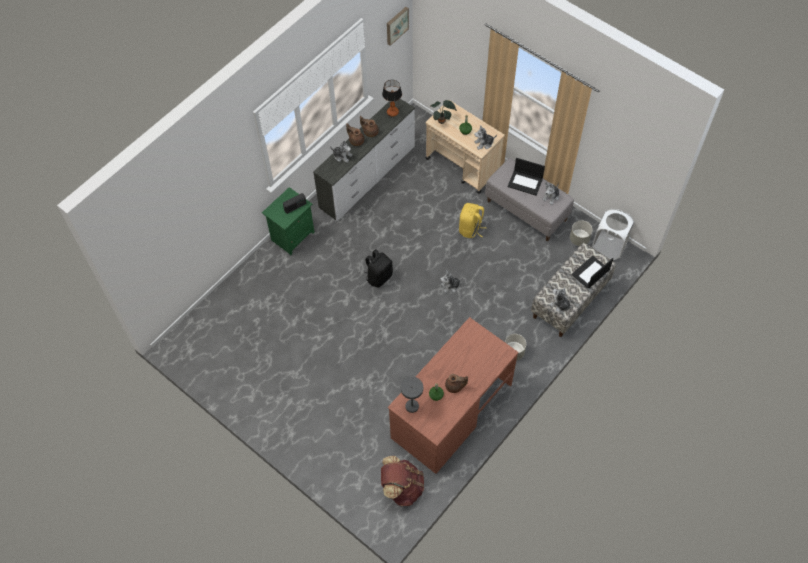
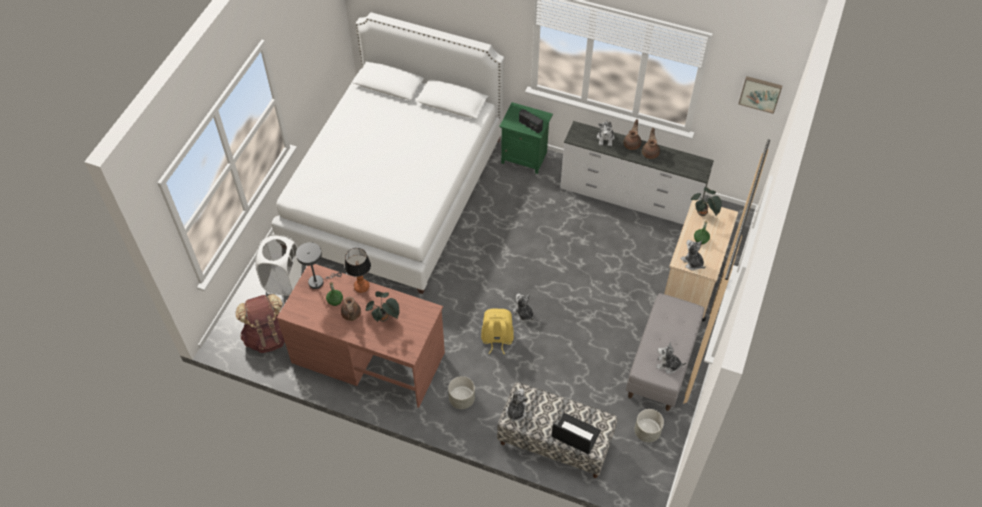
camera: 70 degrees right, 5 degrees down
black backpack [364,249,393,288] -> none
table lamp [382,80,402,117] -> table lamp moved to [345,248,371,293]
yellow backpack [459,203,486,238] -> yellow backpack moved to [481,309,514,354]
laptop [508,158,545,195] -> none
white laundry basket [592,209,635,260] -> white laundry basket moved to [255,234,302,296]
none -> white bed [272,12,504,294]
none -> potted plant [366,291,399,322]

